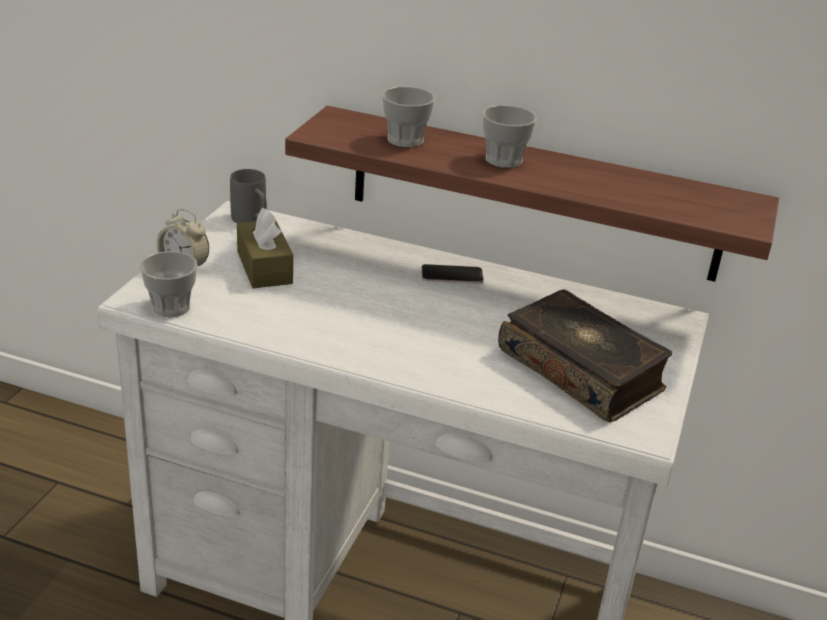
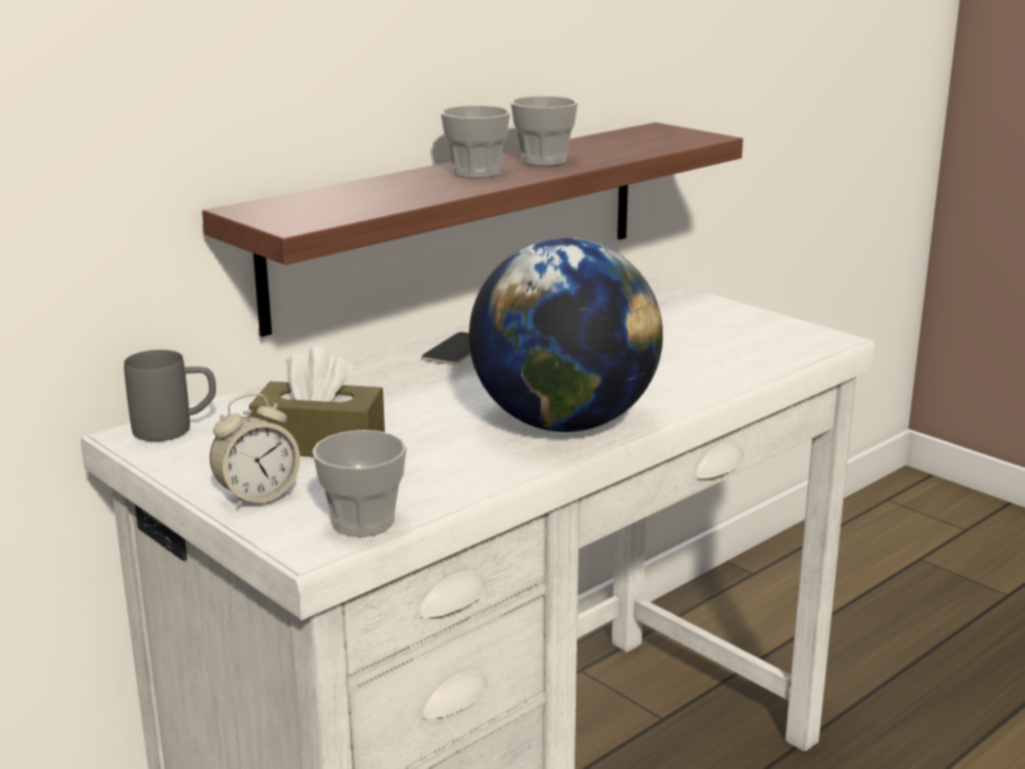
camera: 60 degrees left, 10 degrees down
cup [382,86,435,148] -> cup moved to [511,96,578,166]
book [498,289,672,422] -> none
none -> globe [469,238,663,432]

